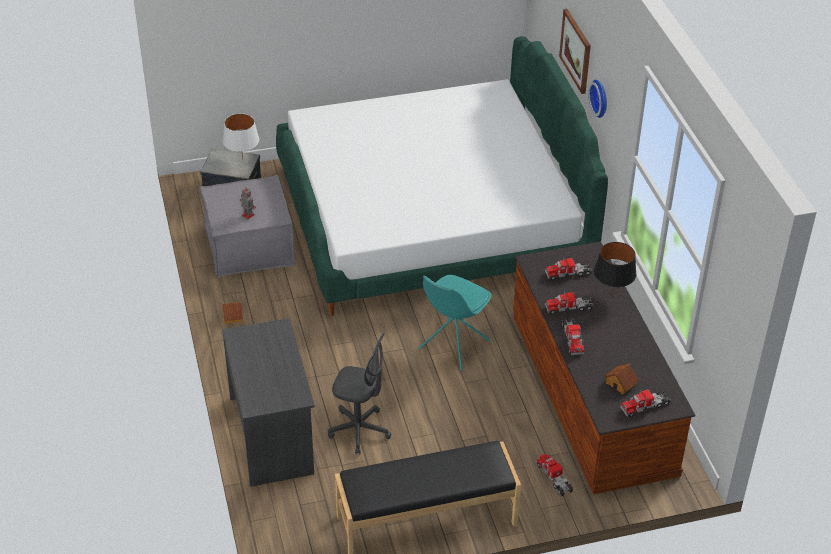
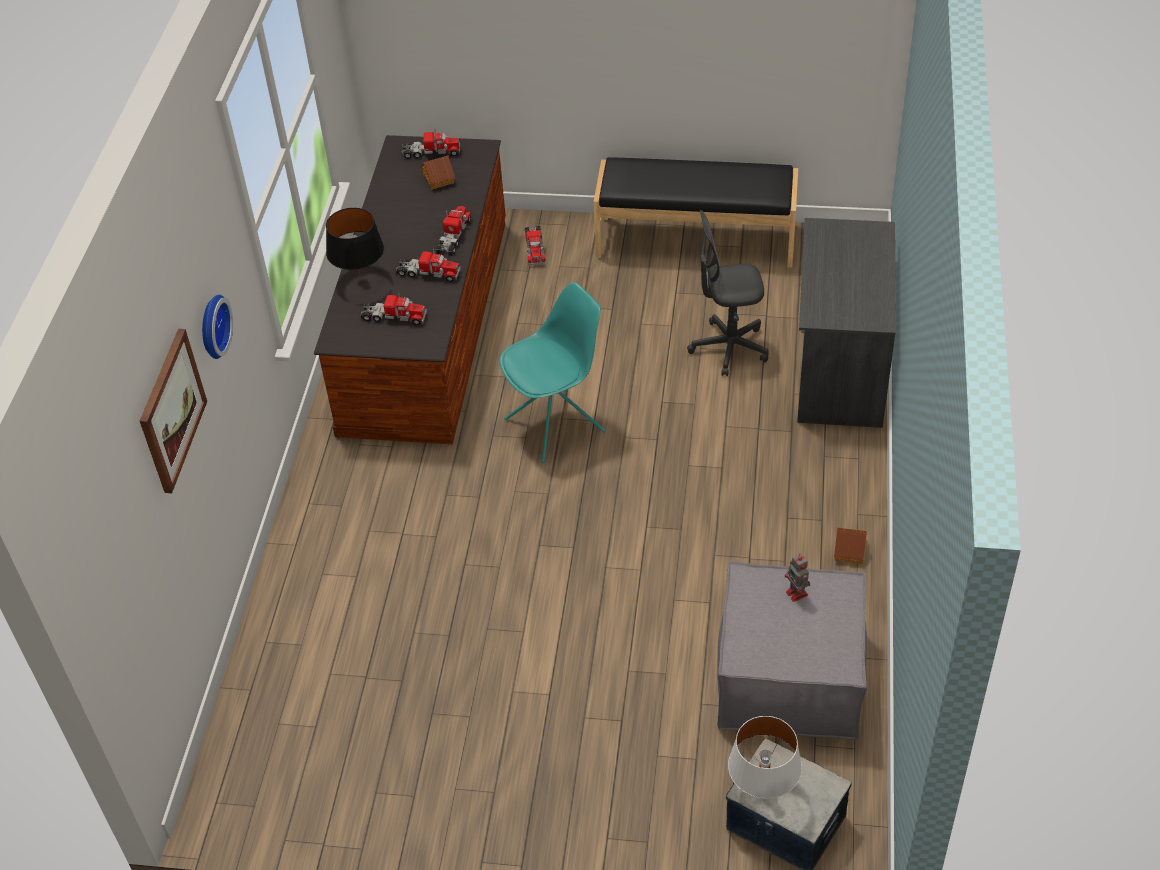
camera: 155 degrees left, 5 degrees up
bed [276,36,608,316] -> none
grey office chair [328,333,392,454] -> grey office chair turned 45 degrees counterclockwise [687,210,769,376]

